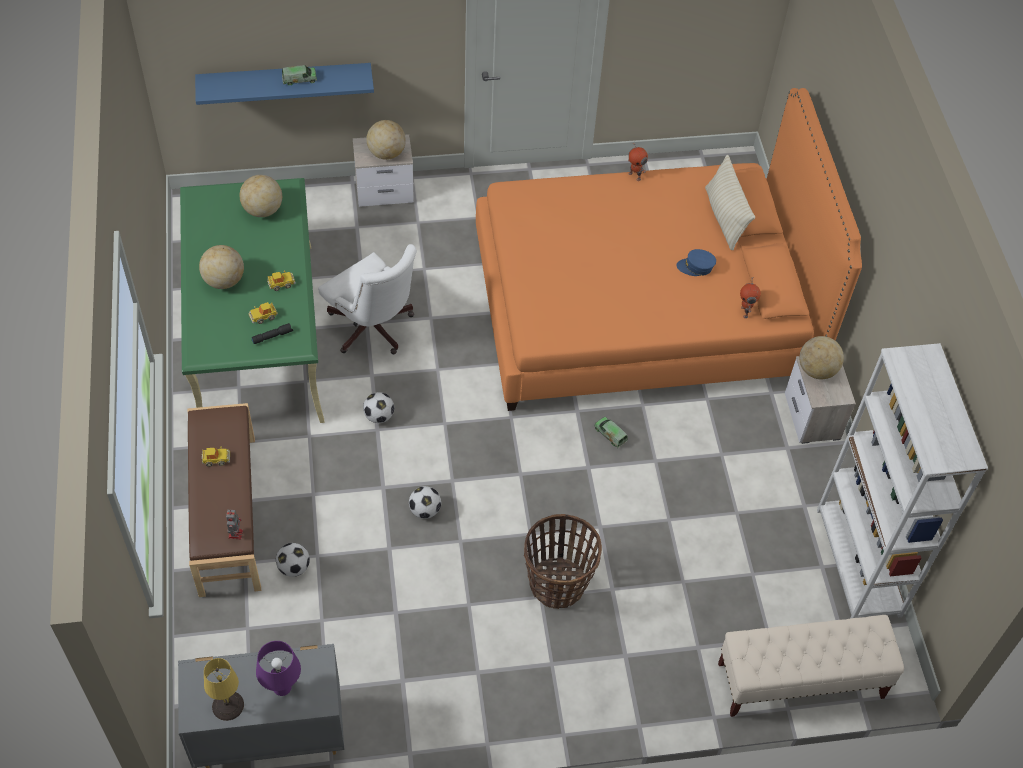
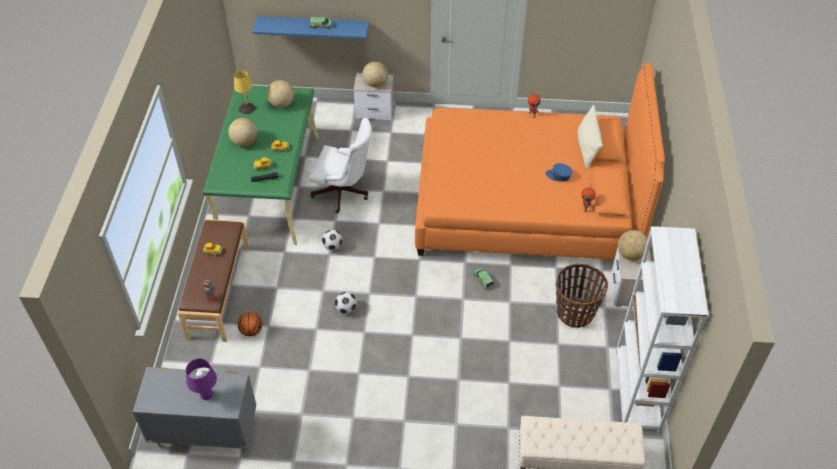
camera: 15 degrees right, 5 degrees down
yellow table lamp [204,658,244,721] -> yellow table lamp moved to [234,70,255,114]
football [276,543,310,577] -> basketball [238,312,262,336]
white office chair [318,244,417,354] -> white office chair turned 45 degrees counterclockwise [309,118,372,213]
basket [524,514,602,609] -> basket moved to [556,264,608,328]

